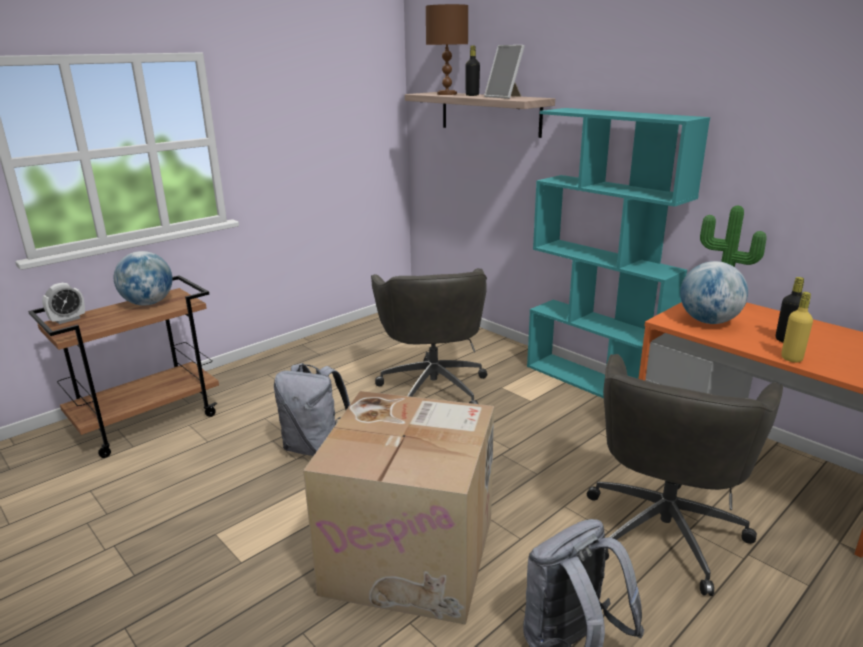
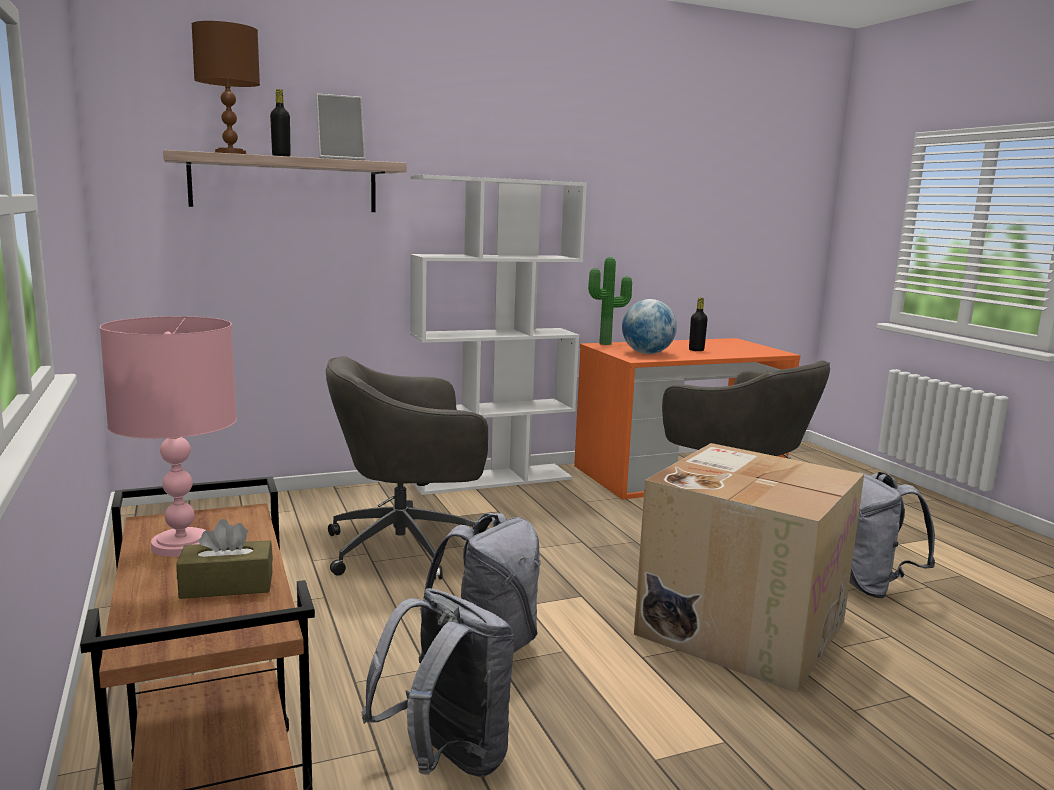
camera: 70 degrees left, 10 degrees down
alarm clock [42,283,85,324] -> none
globe [114,251,172,305] -> pink table lamp [100,316,237,557]
grey office chair [371,268,487,404] -> grey office chair turned 150 degrees clockwise [326,356,488,579]
turquoise bookcase [527,108,710,398] -> white bookcase [410,175,587,495]
yellow bottle [781,292,813,363] -> none
none -> brown tissue box [176,519,273,599]
none -> grey backpack [362,588,515,777]

